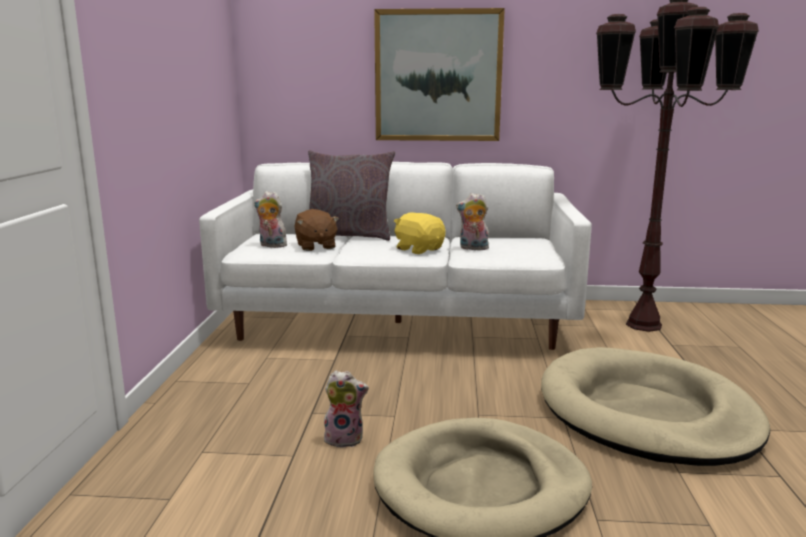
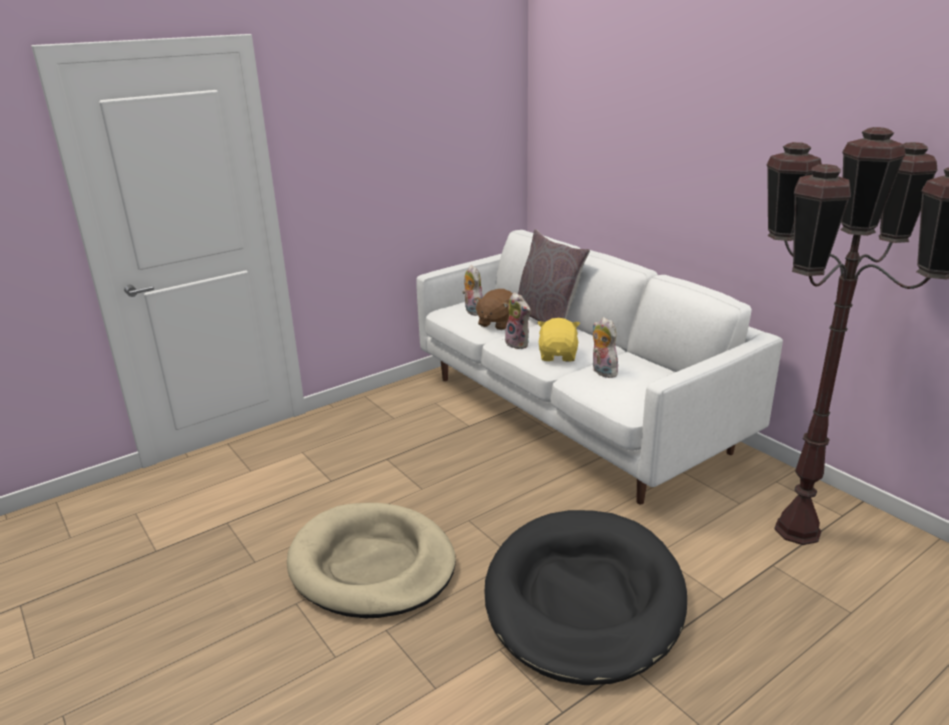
camera: 50 degrees right, 10 degrees up
plush toy [324,371,369,448] -> plush toy moved to [505,292,531,349]
picture [374,8,505,141] -> none
beige dog bed [541,347,770,466] -> black dog bed [484,510,687,685]

